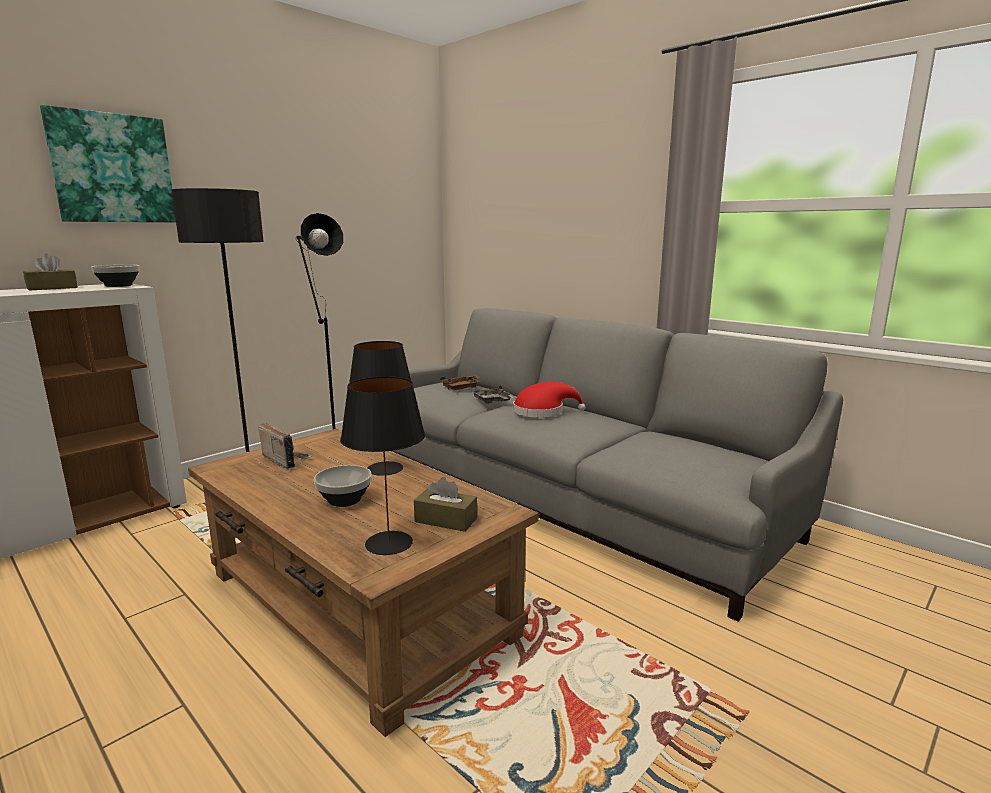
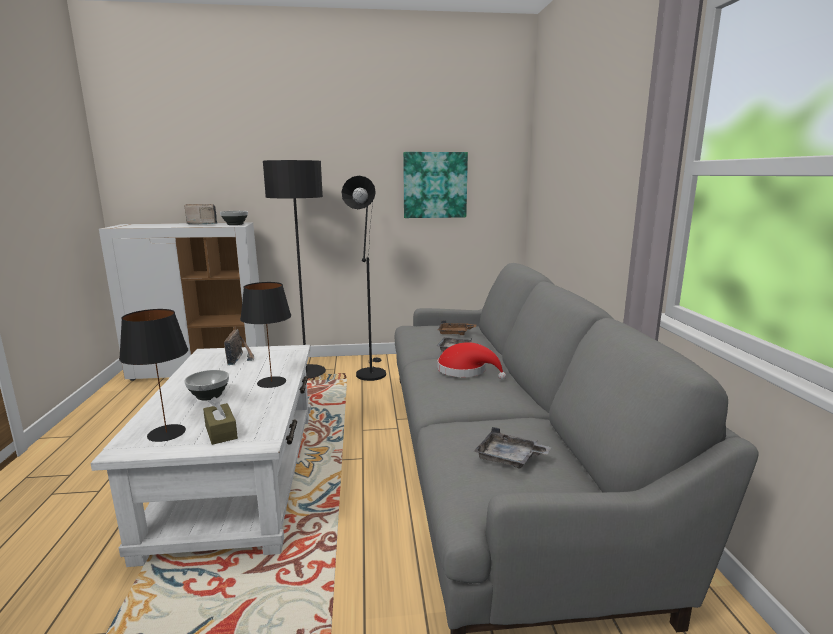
camera: 40 degrees right, 0 degrees up
brown tissue box [23,253,78,291] -> radio [185,204,217,225]
picture [40,105,176,223] -> picture moved to [403,152,468,218]
brown coffee table [188,429,539,737] -> white coffee table [91,345,311,567]
none -> grey tray [474,427,551,469]

